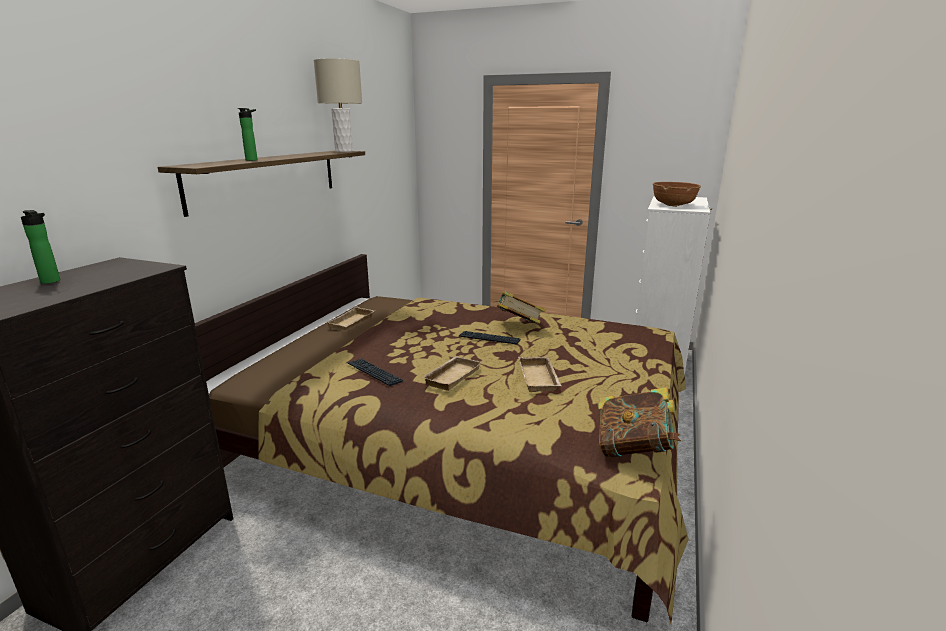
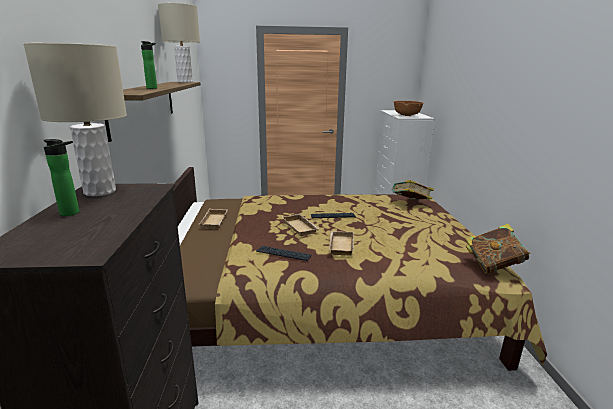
camera: 25 degrees left, 0 degrees up
book [495,291,546,324] -> book moved to [392,180,434,200]
beige tray [518,357,561,392] -> beige tray moved to [282,214,319,236]
none -> beige table lamp [23,43,127,196]

